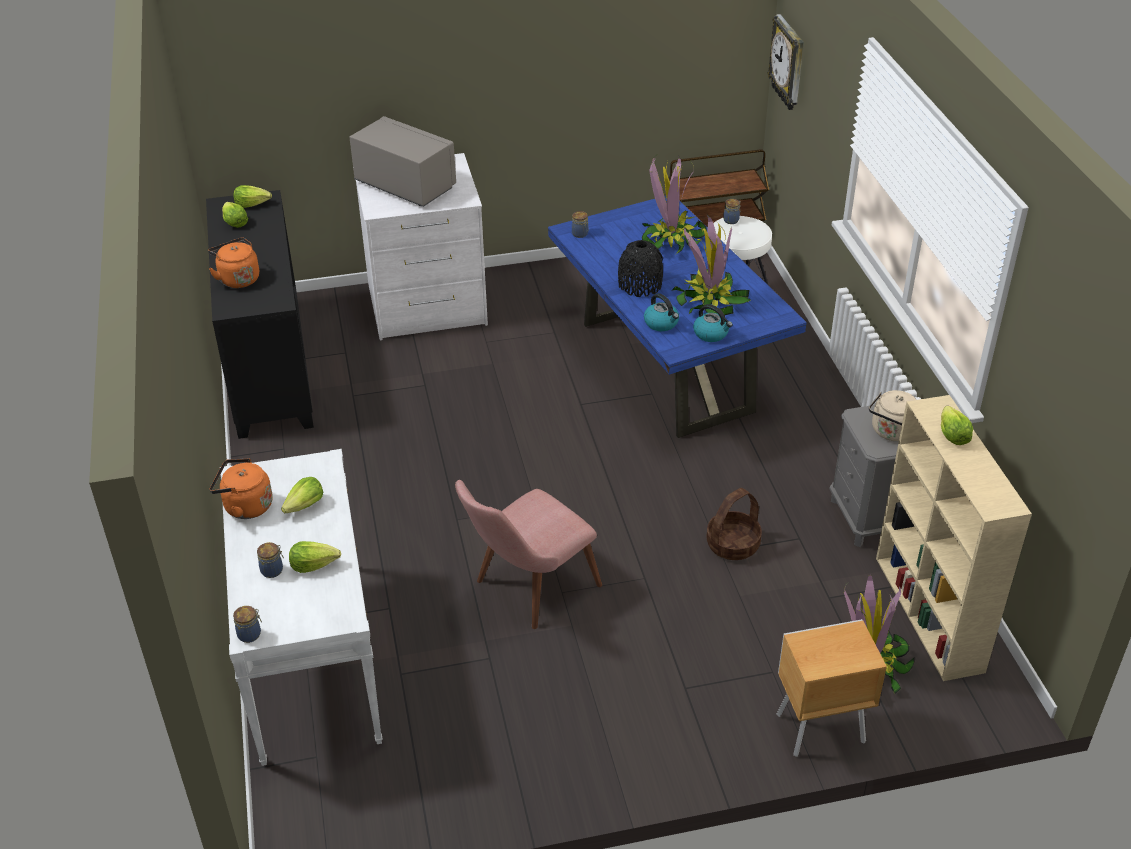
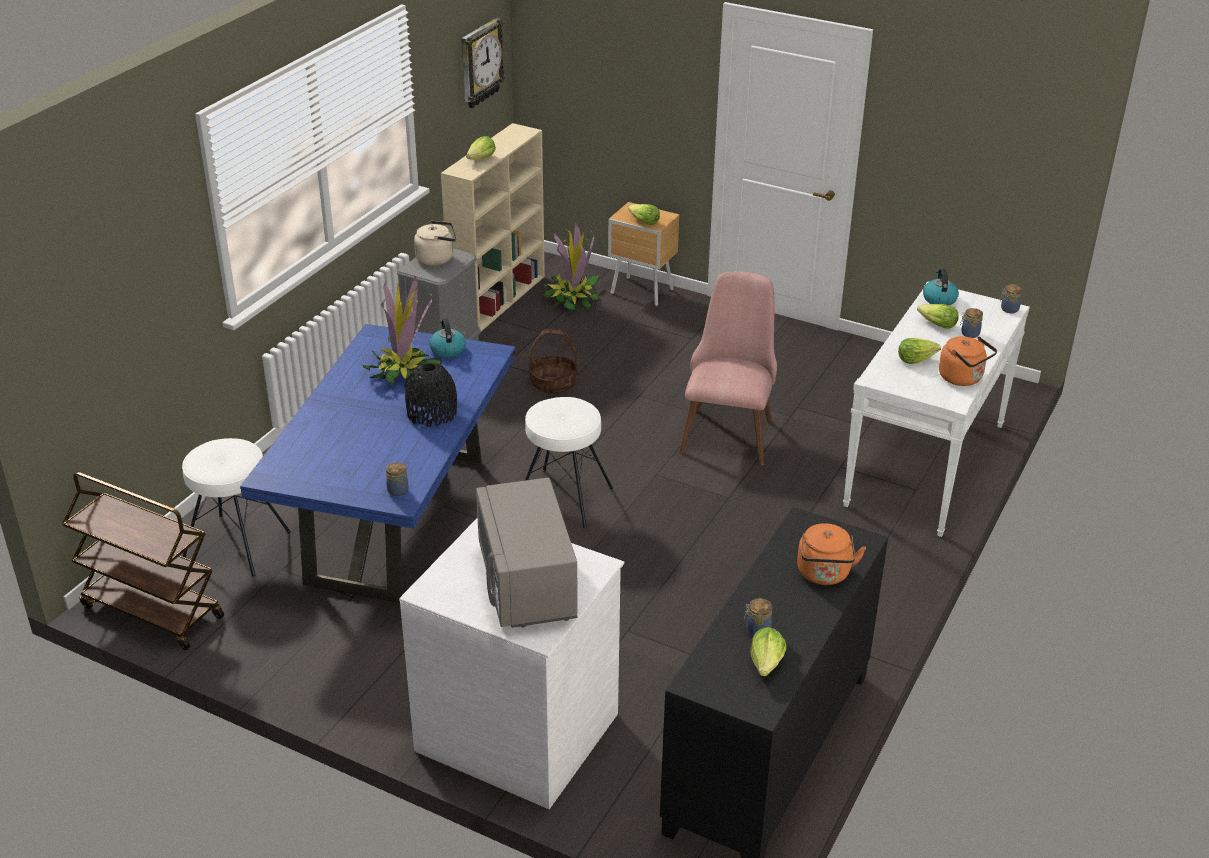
camera: 140 degrees left, 5 degrees down
lettuce [233,185,272,208] -> lettuce moved to [628,204,660,225]
pink chair [455,480,602,629] -> pink chair turned 75 degrees counterclockwise [679,271,777,466]
potted plant [642,155,707,255] -> none
kettle [644,293,679,331] -> kettle moved to [923,268,959,305]
jar [723,199,741,224] -> jar moved to [744,598,772,636]
wall clock [767,14,804,110] -> wall clock moved to [461,18,505,108]
none -> white stool [525,397,613,528]

